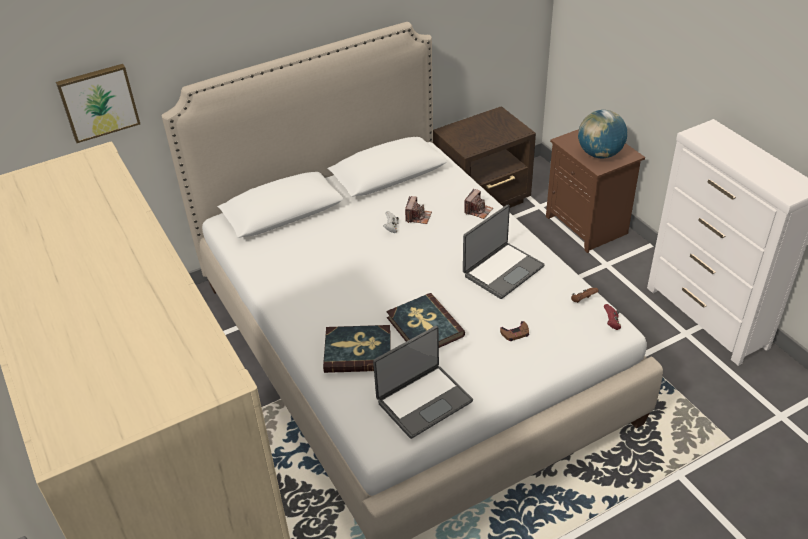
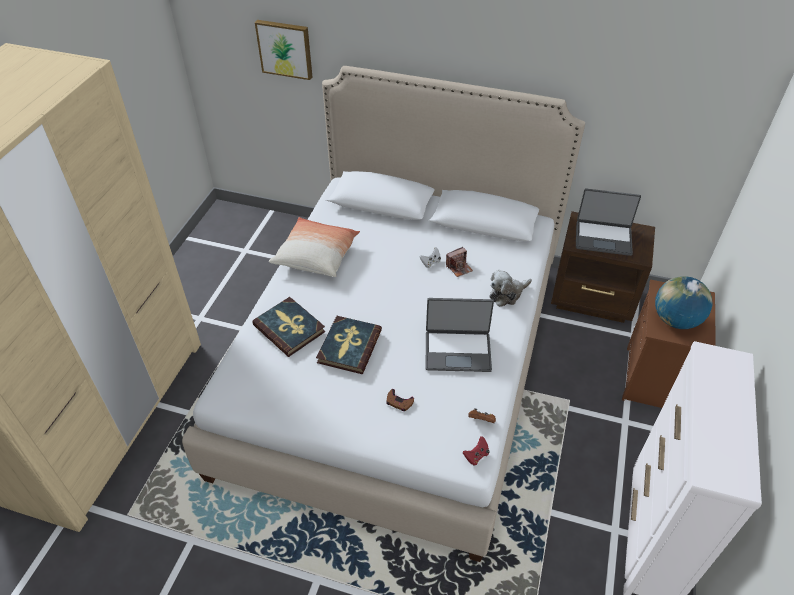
camera: 45 degrees right, 5 degrees up
laptop [373,326,473,439] -> laptop moved to [576,189,641,256]
camera [464,189,493,219] -> plush toy [489,270,532,307]
none -> pillow [269,217,360,277]

